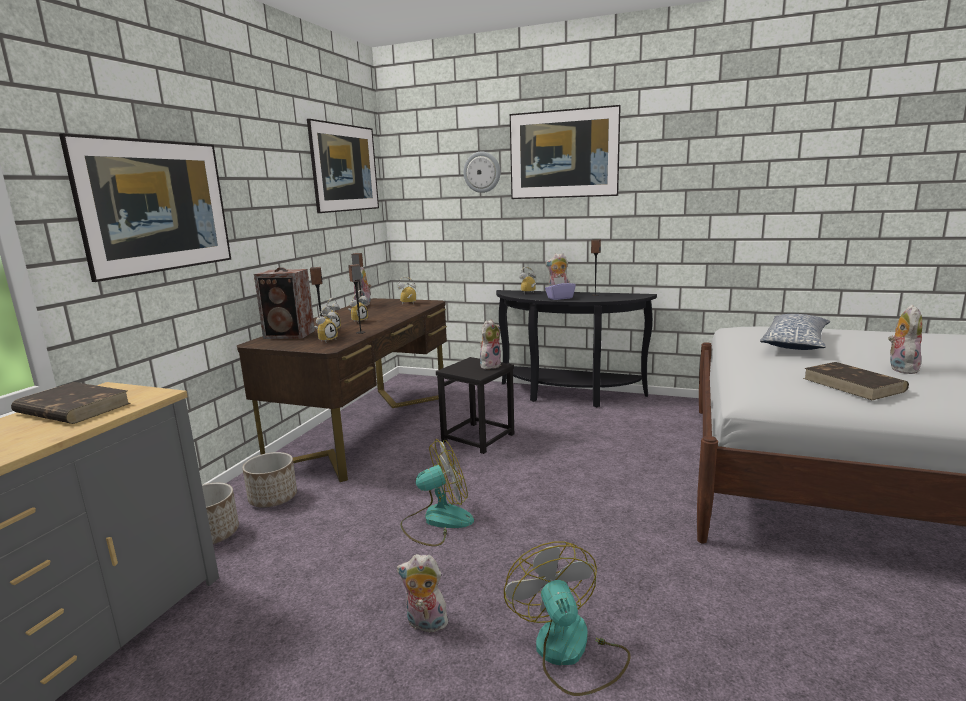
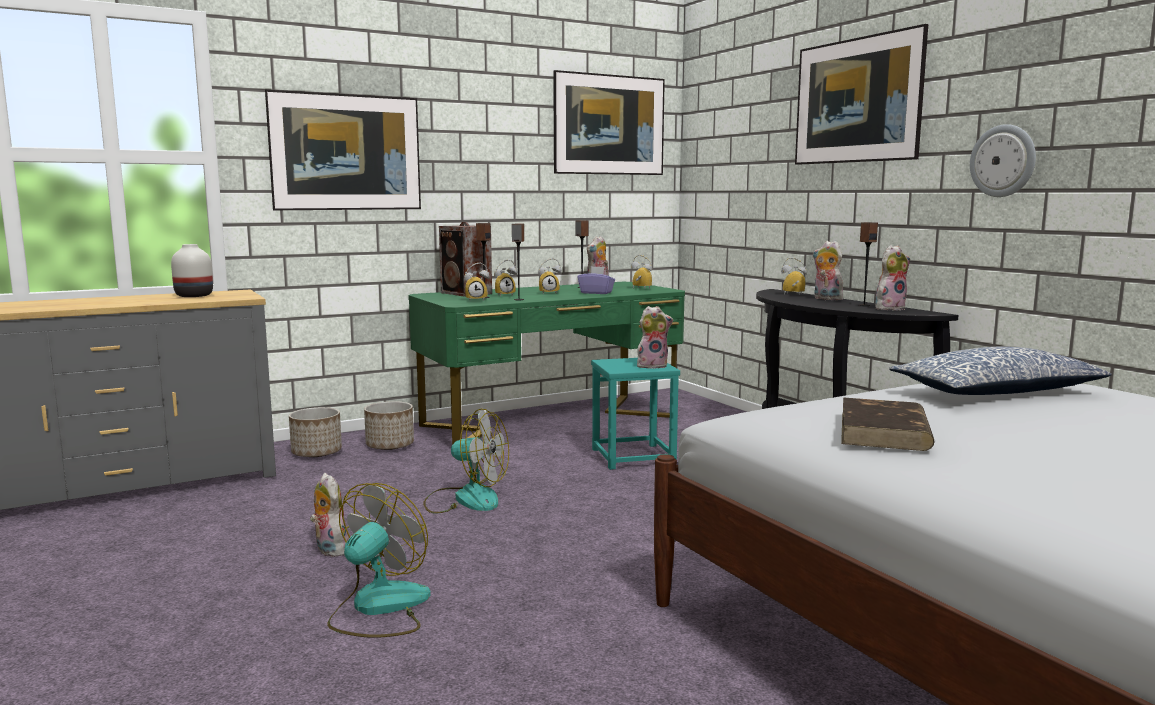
camera: 40 degrees right, 5 degrees down
brown book [11,382,131,424] -> white vase [171,244,213,297]
brown desk [237,298,447,482] -> green desk [408,282,685,445]
black stool [436,357,514,454] -> turquoise stool [591,358,680,470]
wall clock [463,152,500,193] -> wall clock moved to [970,124,1036,197]
purple tissue box [545,277,576,300] -> purple tissue box moved to [577,266,615,294]
plush toy [888,305,922,374] -> plush toy moved to [875,245,910,310]

